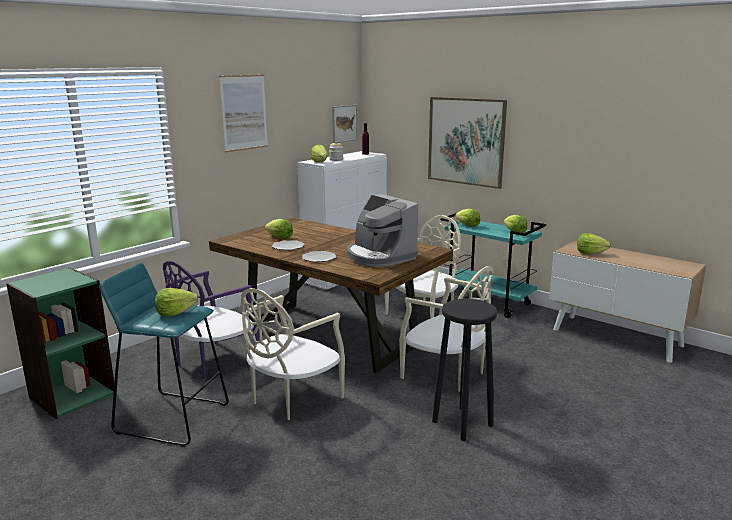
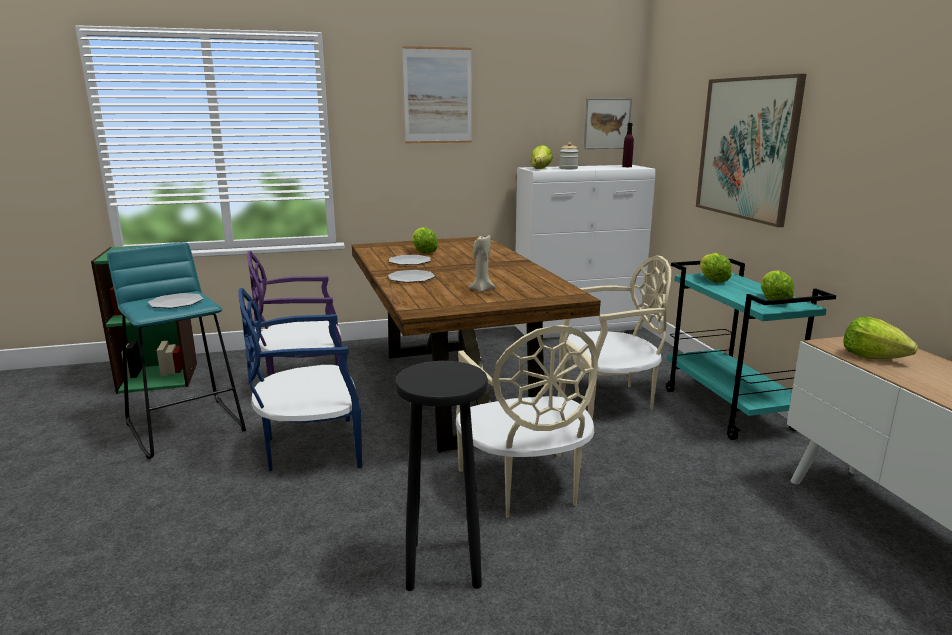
camera: 35 degrees right, 0 degrees up
lettuce [155,288,198,316] -> plate [148,293,204,308]
beige chair [241,288,345,420] -> blue chair [238,288,362,471]
coffee machine [347,194,418,267] -> beige candle [468,235,496,292]

